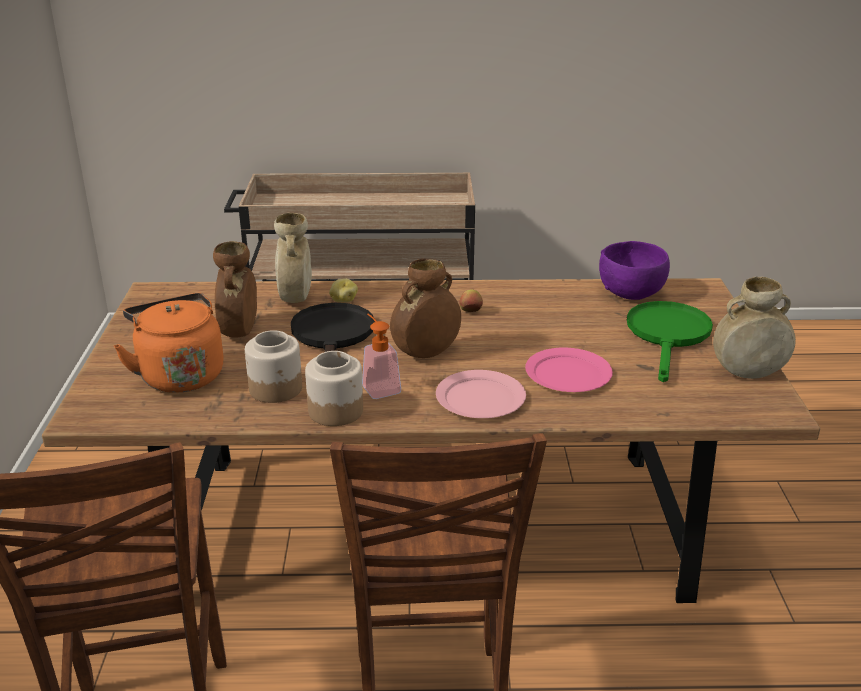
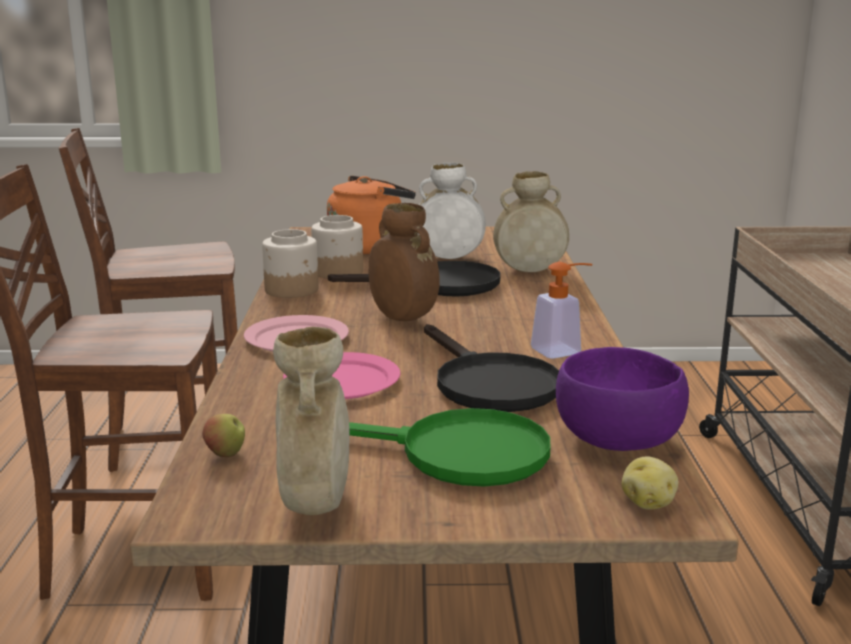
camera: 90 degrees right, 10 degrees down
brown vase [213,241,257,338] -> white vase [417,162,486,259]
potato [329,279,358,303] -> potato moved to [622,456,678,510]
soap dispenser [362,314,401,399] -> soap dispenser moved to [531,262,592,359]
apple [459,289,483,312] -> apple moved to [202,414,245,457]
none -> black frying pan [424,324,559,412]

